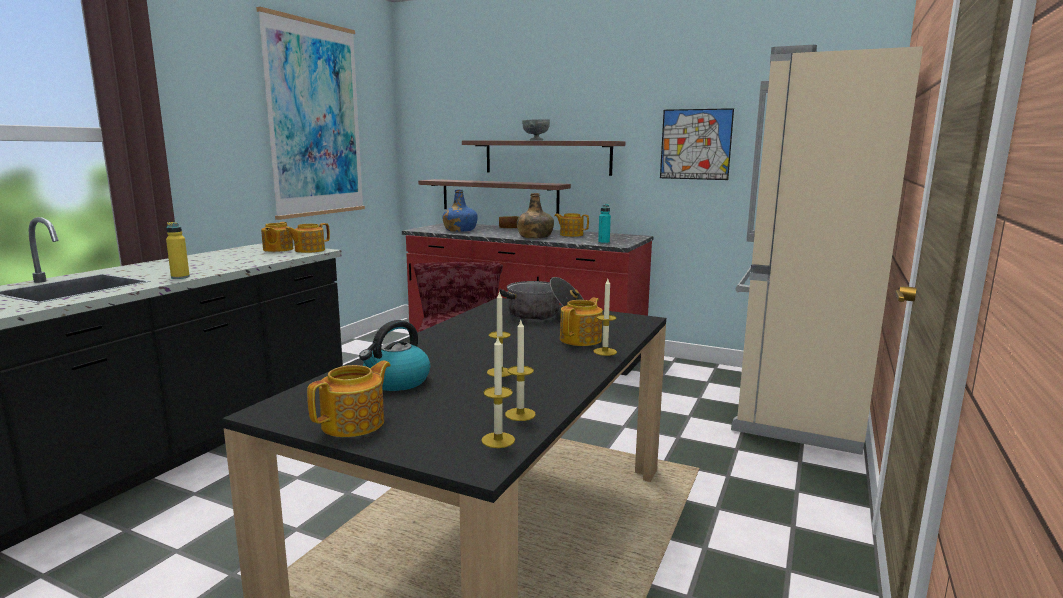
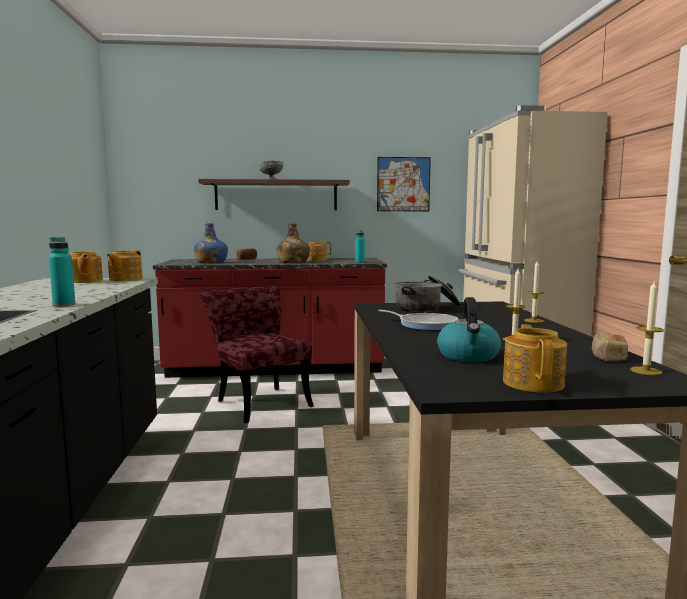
camera: 30 degrees left, 5 degrees down
yellow bottle [166,222,190,279] -> turquoise bottle [49,237,75,306]
picture [256,7,365,220] -> none
shelf [418,179,571,214] -> none
candle [505,320,536,421] -> bread [592,332,628,361]
teapot [560,298,603,346] -> none
none -> frying pan [378,310,459,331]

